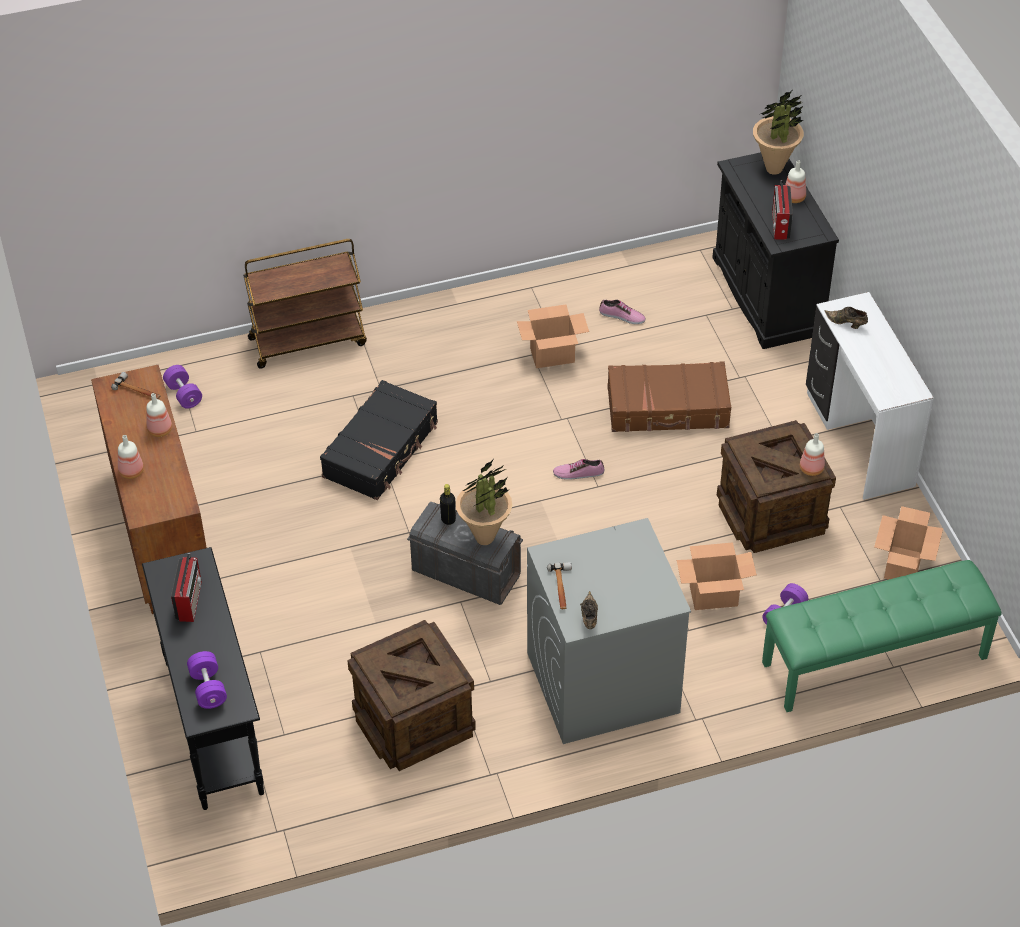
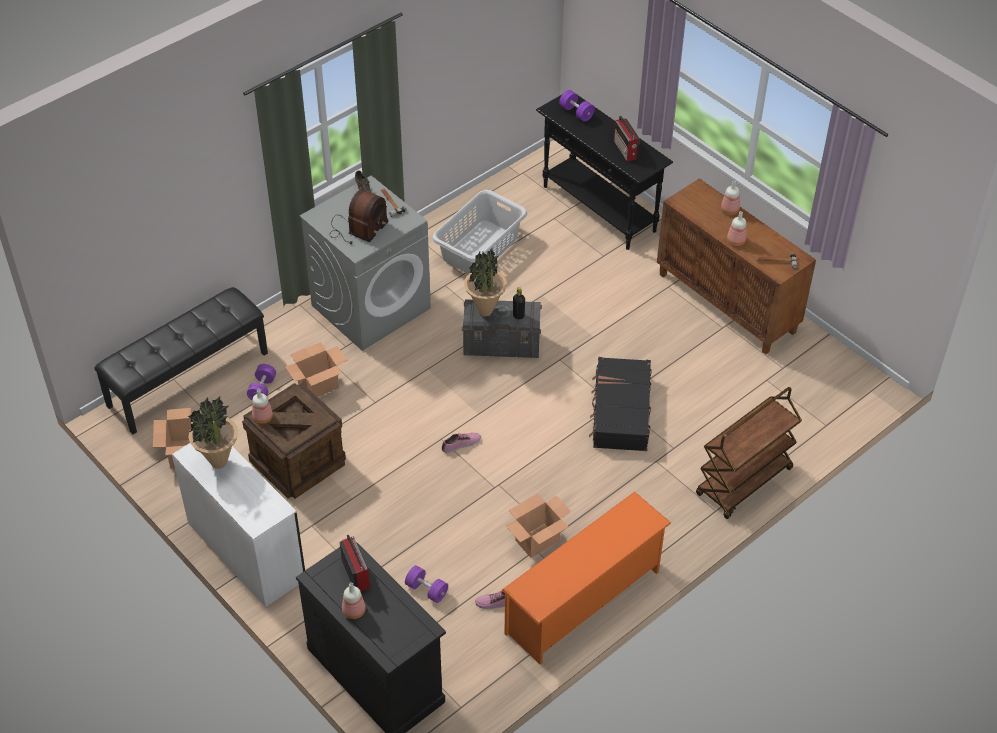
camera: 155 degrees right, 0 degrees up
purple dumbbell [163,365,202,409] -> purple dumbbell moved to [405,565,448,603]
crate [348,620,476,771] -> grey laundry basket [432,190,527,274]
brown suitcase [607,361,731,432] -> none
potted plant [753,91,804,175] -> potted plant moved to [188,396,238,469]
green bench [762,560,1001,712] -> black bench [94,287,268,434]
brown shoe [825,307,868,329] -> none
none -> radio [330,189,388,244]
none -> orange shoe rack [502,492,671,665]

